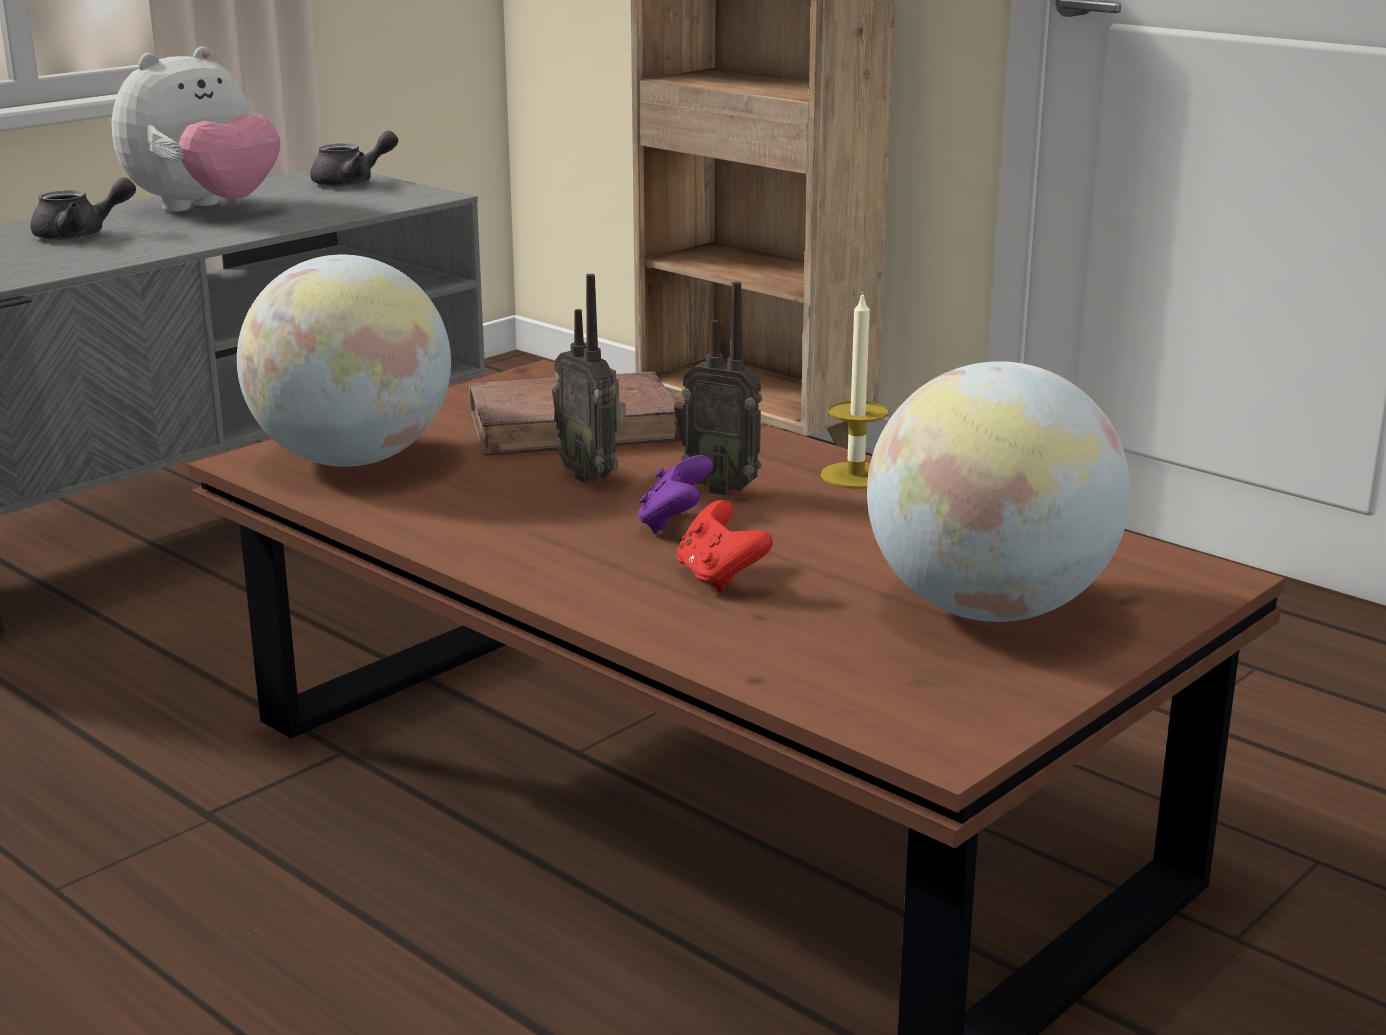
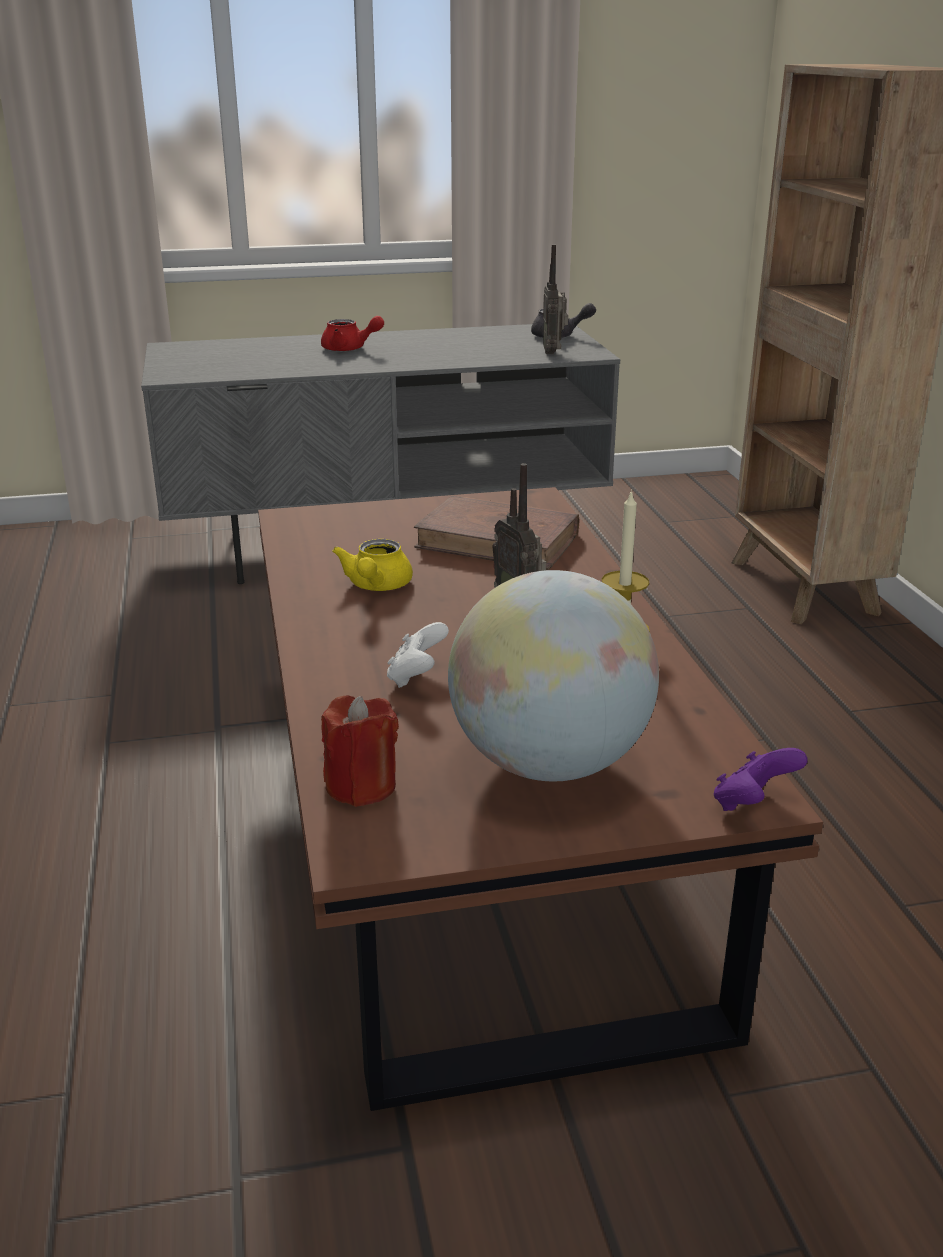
camera: 35 degrees right, 5 degrees up
grey teapot [30,177,136,241] -> red teapot [321,316,384,352]
plush toy [112,46,280,212] -> none
globe [237,255,451,467] -> none
radio [552,274,626,483] -> radio moved to [543,244,568,354]
purple game controller [638,455,713,534] -> purple game controller moved to [714,748,808,811]
red game controller [677,500,773,592] -> white game controller [387,622,449,688]
none -> red candle [321,695,399,807]
none -> yellow teapot [332,539,413,591]

